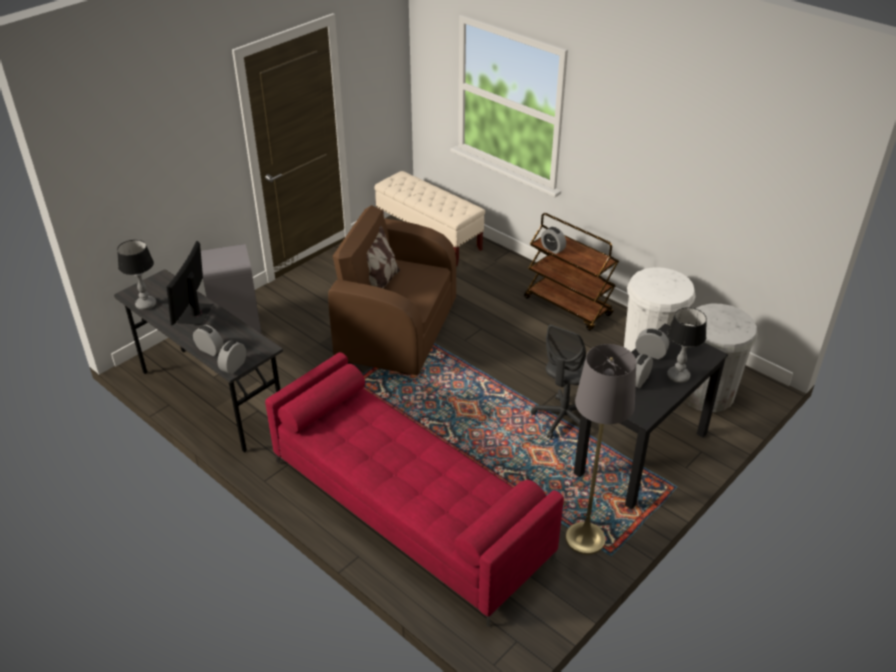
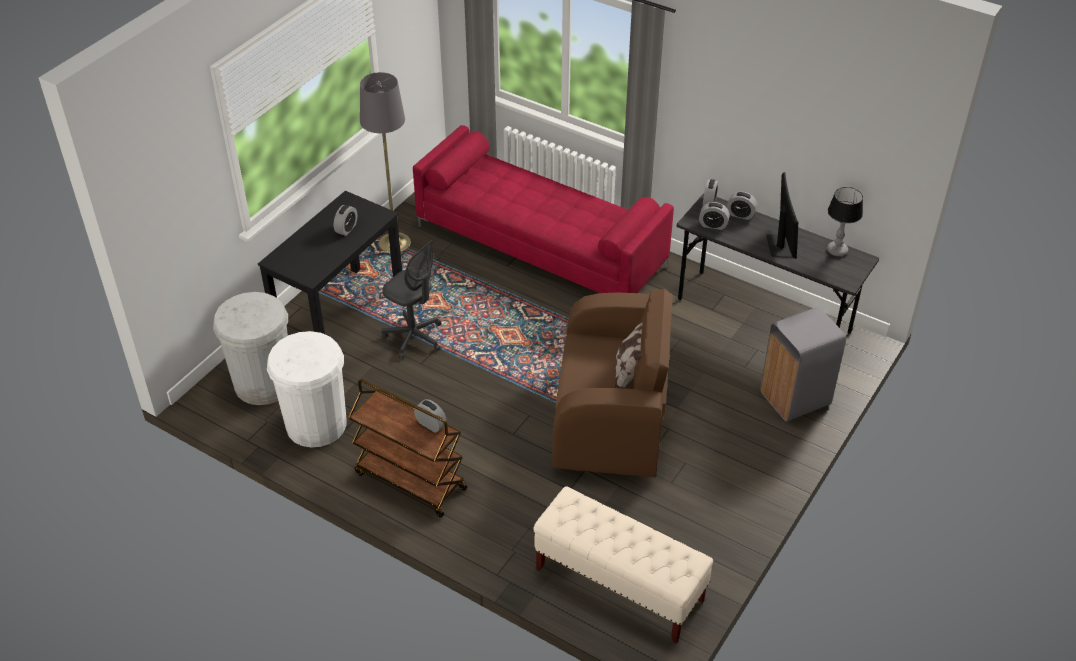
camera: 170 degrees right, 5 degrees up
grey office chair [531,325,586,439] -> grey office chair turned 105 degrees clockwise [381,240,441,359]
alarm clock [635,328,669,359] -> alarm clock moved to [699,202,730,230]
table lamp [667,307,707,383] -> none

